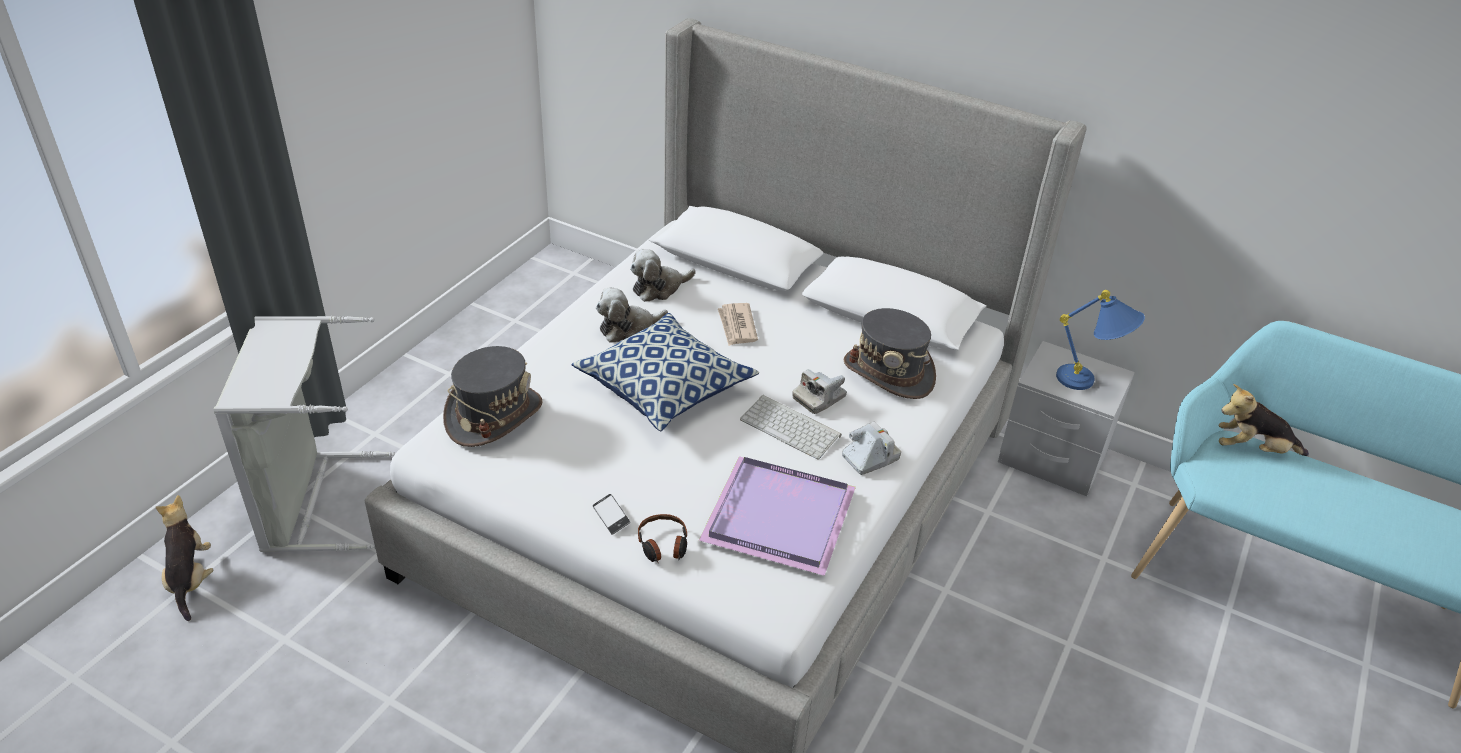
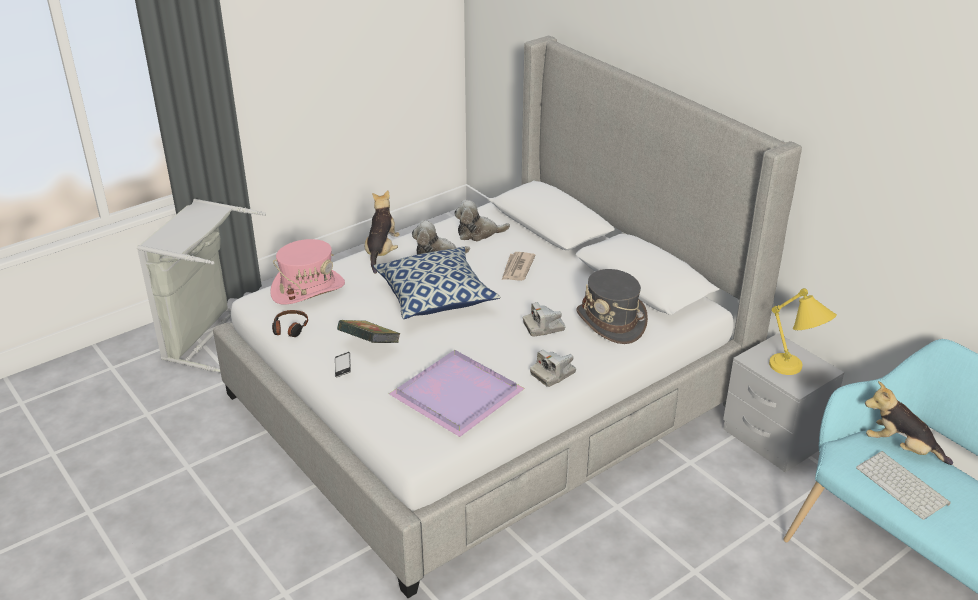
camera: 25 degrees right, 5 degrees down
plush toy [156,495,213,621] -> plush toy moved to [365,190,400,274]
grey hat [443,346,543,447] -> pink hat [270,239,345,304]
headphones [638,514,687,562] -> headphones moved to [272,310,308,337]
keyboard [740,395,842,460] -> keyboard moved to [856,451,951,520]
camera [842,422,901,475] -> camera turned 150 degrees clockwise [530,349,576,387]
blue table lamp [1056,290,1145,390] -> yellow table lamp [769,288,837,375]
none -> book [337,320,401,343]

